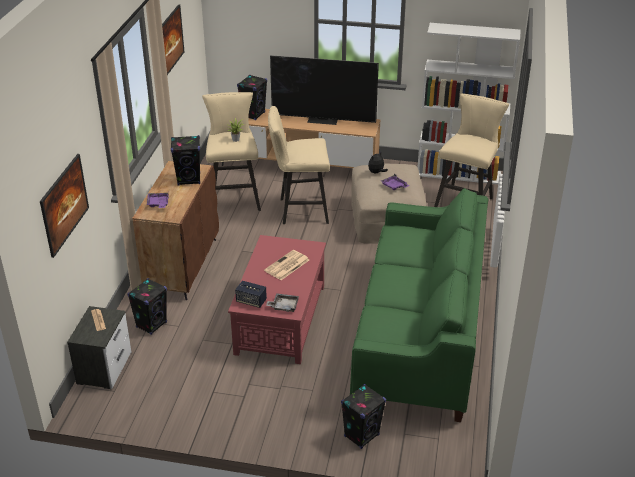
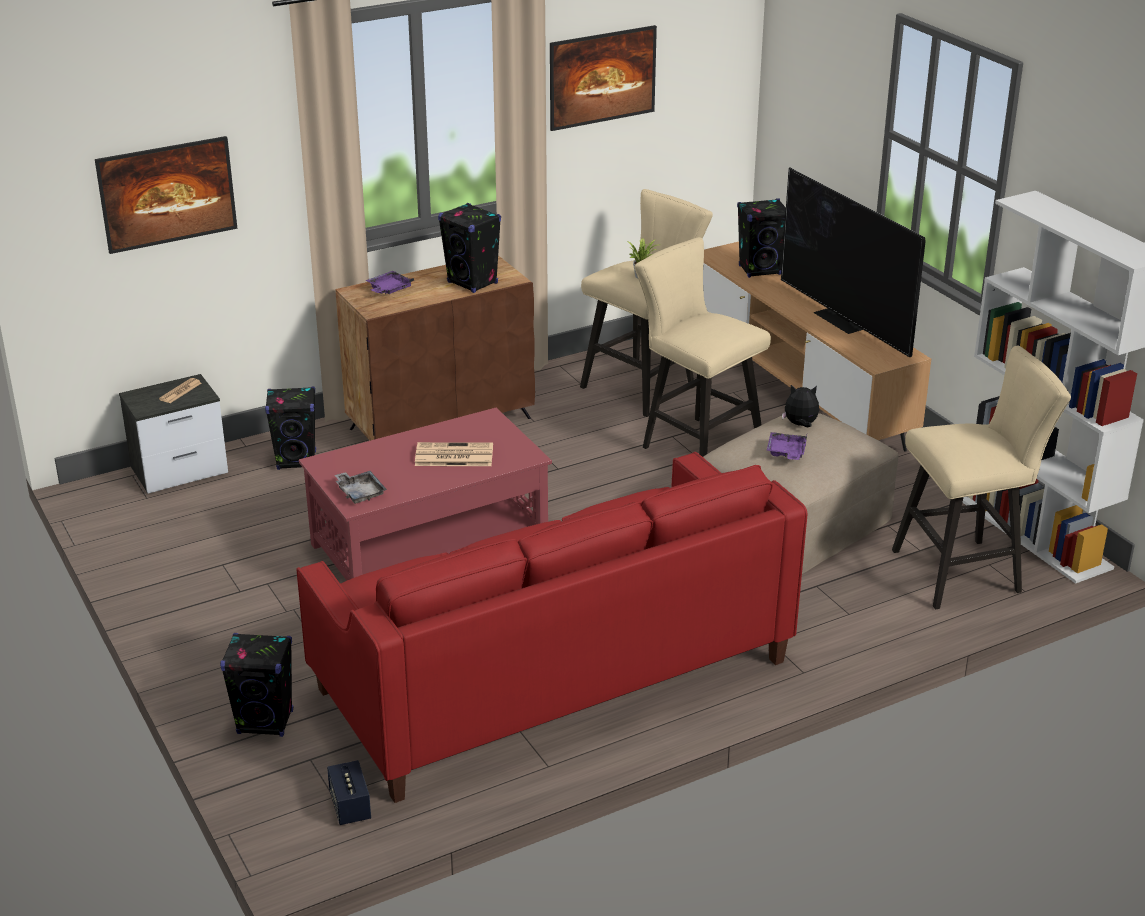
camera: 50 degrees right, 5 degrees down
speaker [235,281,267,308] -> speaker moved to [327,760,371,825]
green sofa [350,188,488,422] -> red sofa [297,452,807,803]

